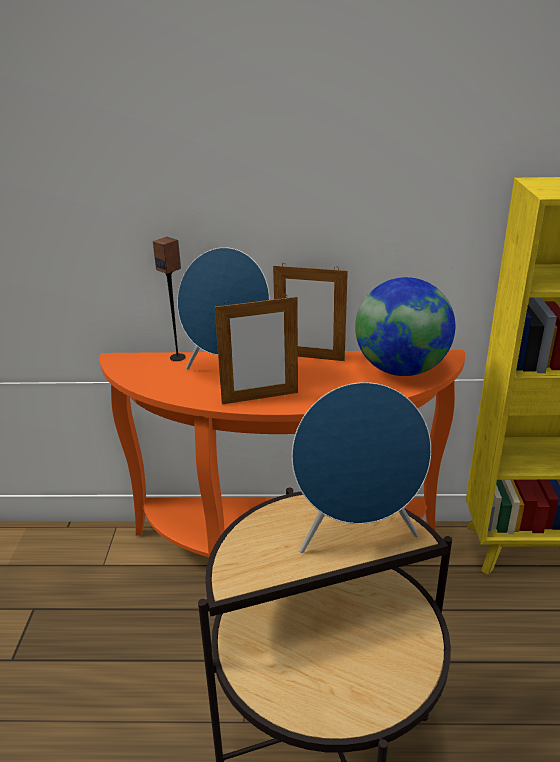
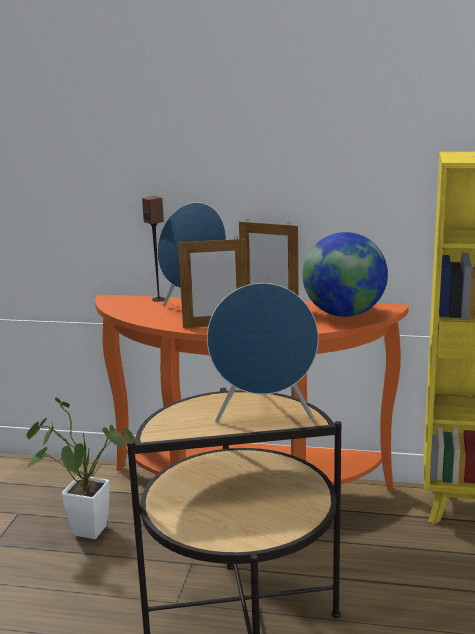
camera: 10 degrees right, 10 degrees down
none -> potted plant [26,398,135,539]

